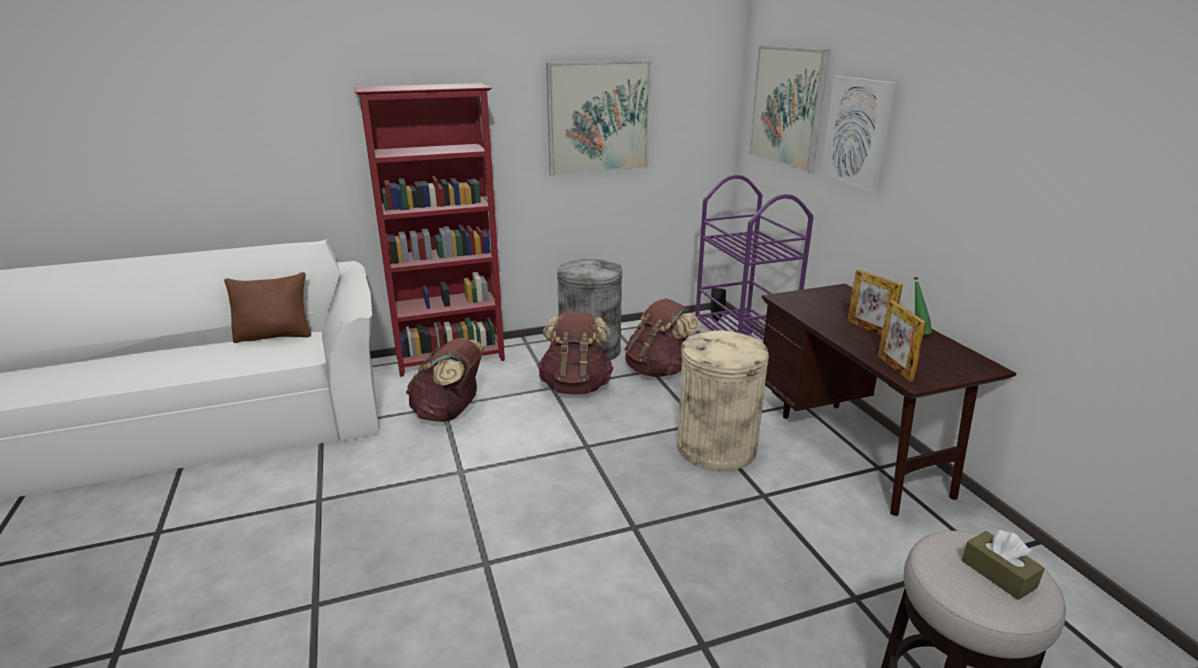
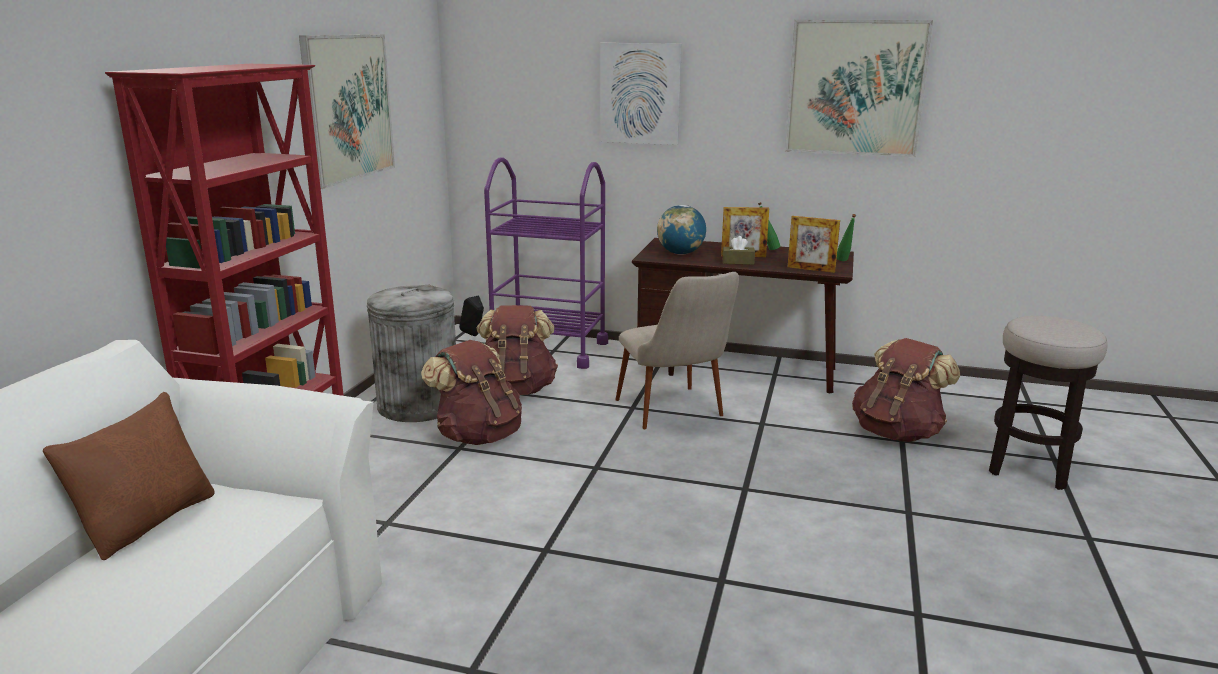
camera: 55 degrees left, 5 degrees down
brown backpack [406,338,485,422] -> brown backpack moved to [852,338,960,442]
beige trash can [677,330,769,471] -> beige chair [615,272,739,429]
picture [749,45,830,174] -> picture moved to [785,20,933,157]
brown tissue box [962,529,1045,600] -> brown tissue box moved to [722,236,755,265]
none -> globe [657,205,706,255]
none -> green bottle [837,214,856,261]

